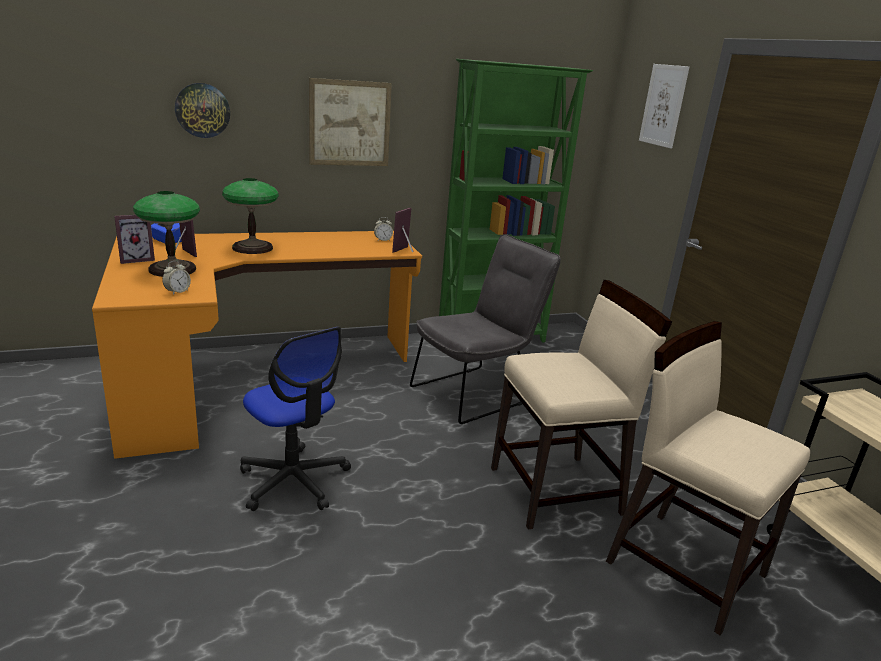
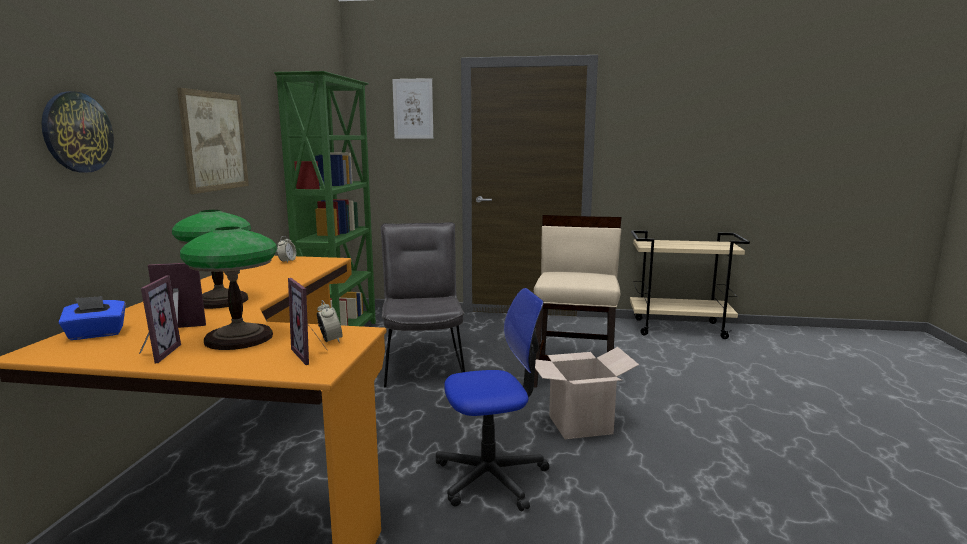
camera: 60 degrees left, 10 degrees down
picture frame [392,208,413,253] -> picture frame moved to [288,278,328,365]
beige chair [606,321,810,635] -> none
none -> cardboard box [535,347,639,439]

